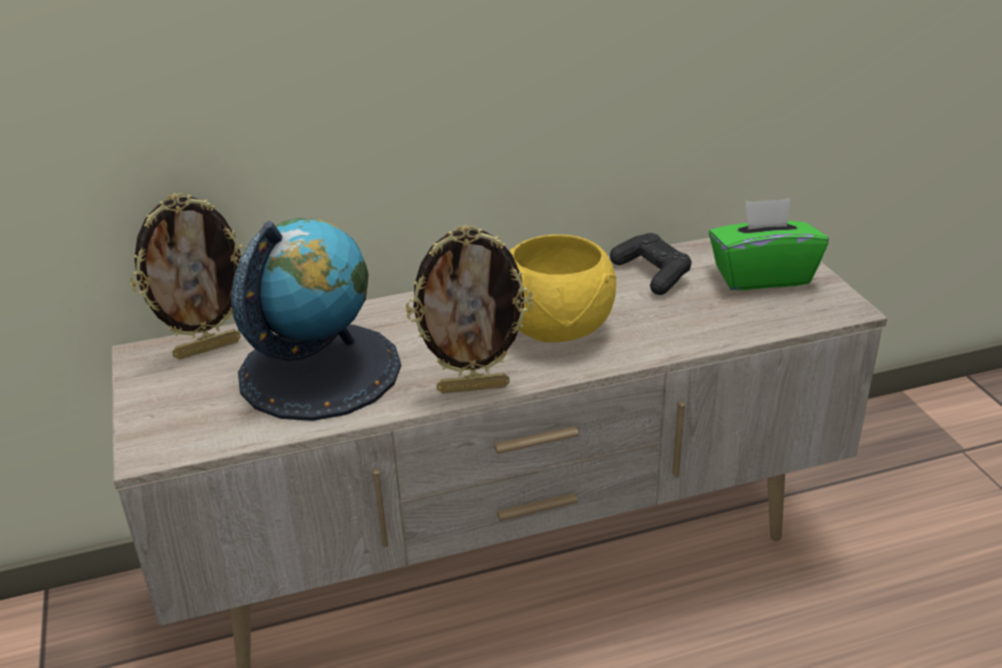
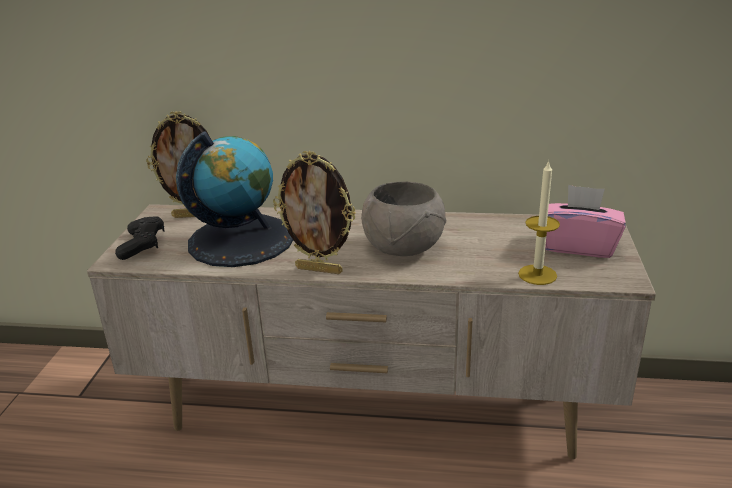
camera: 25 degrees right, 5 degrees down
yellow bowl [510,234,616,342] -> grey bowl [361,181,446,256]
black game controller [610,233,692,295] -> black game controller moved to [115,216,165,260]
green tissue box [709,199,829,290] -> pink tissue box [545,185,626,258]
none -> candle [518,160,560,285]

